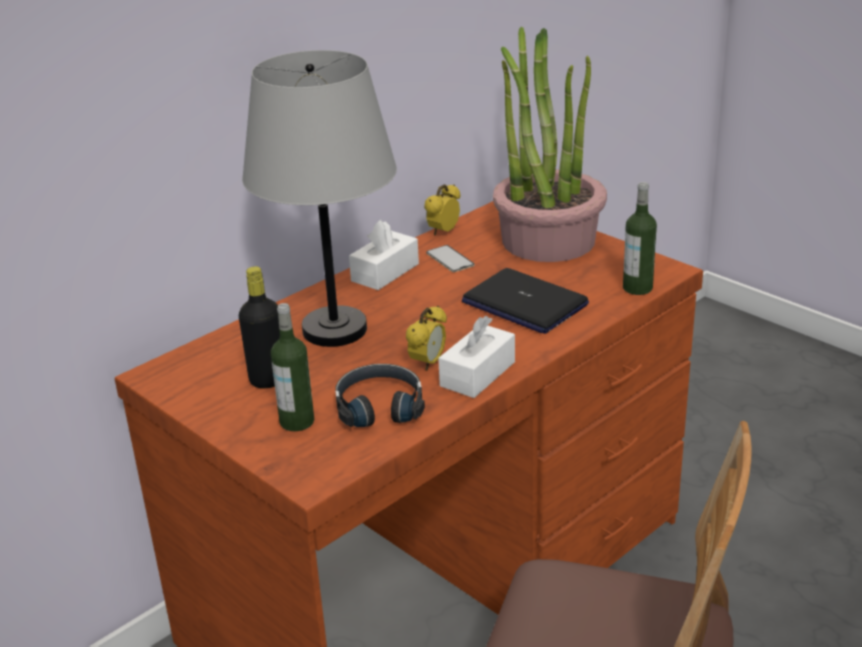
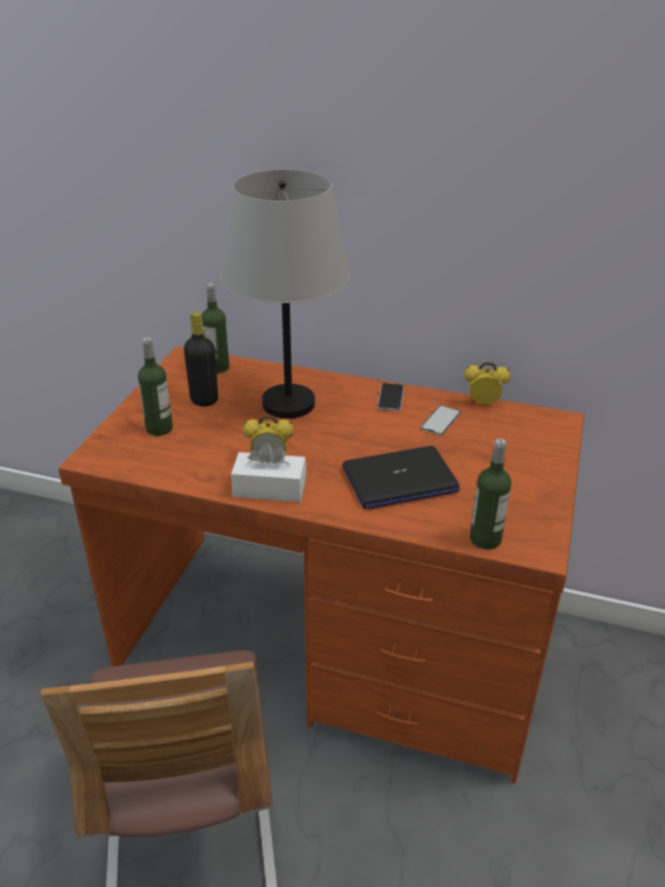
camera: 60 degrees right, 5 degrees up
black headphones [335,364,425,427] -> none
white tissue box [349,220,419,290] -> phone [377,383,404,411]
laptop [462,268,589,334] -> laptop turned 120 degrees counterclockwise [342,446,460,509]
potted plant [493,27,607,262] -> none
none -> bottle [202,283,229,374]

